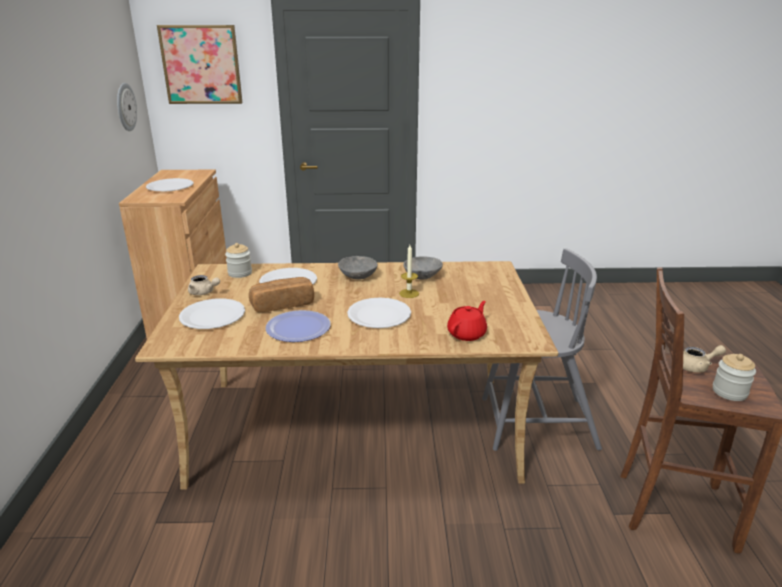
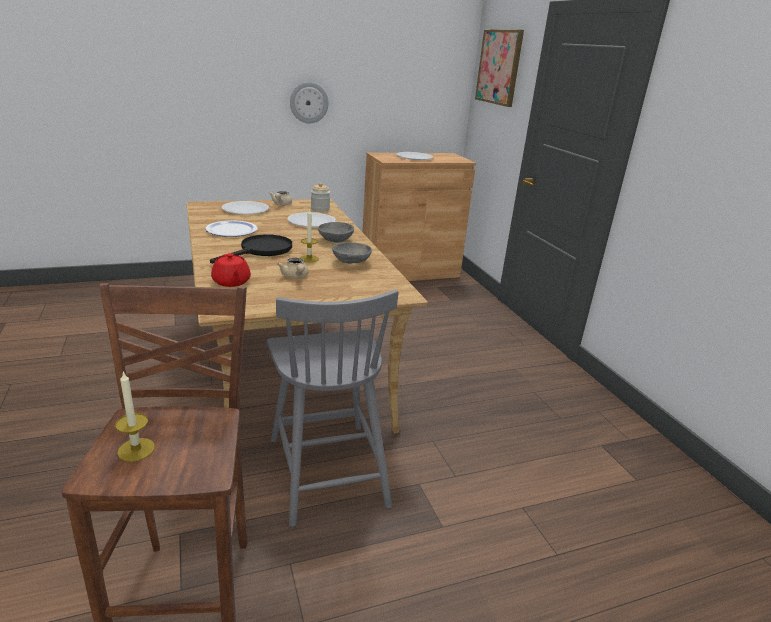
camera: 70 degrees right, 0 degrees up
wall clock [117,83,137,131] -> wall clock moved to [290,82,329,123]
bread [249,277,314,312] -> none
white plate [347,298,411,328] -> black frying pan [210,234,292,263]
red teapot [447,301,487,341] -> red teapot turned 45 degrees clockwise [211,253,251,287]
beige teapot [683,345,726,373] -> beige teapot moved to [277,258,309,278]
jar [713,354,756,401] -> candle [115,371,155,462]

